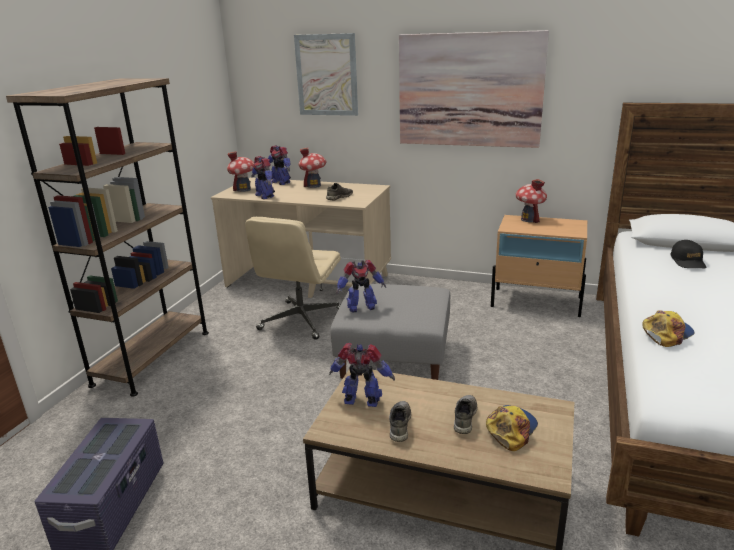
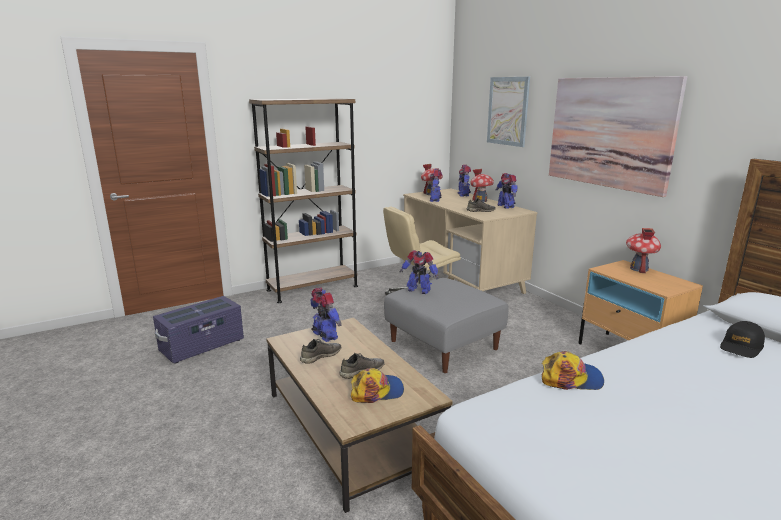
camera: 40 degrees right, 5 degrees down
none -> toy robot [496,173,517,209]

